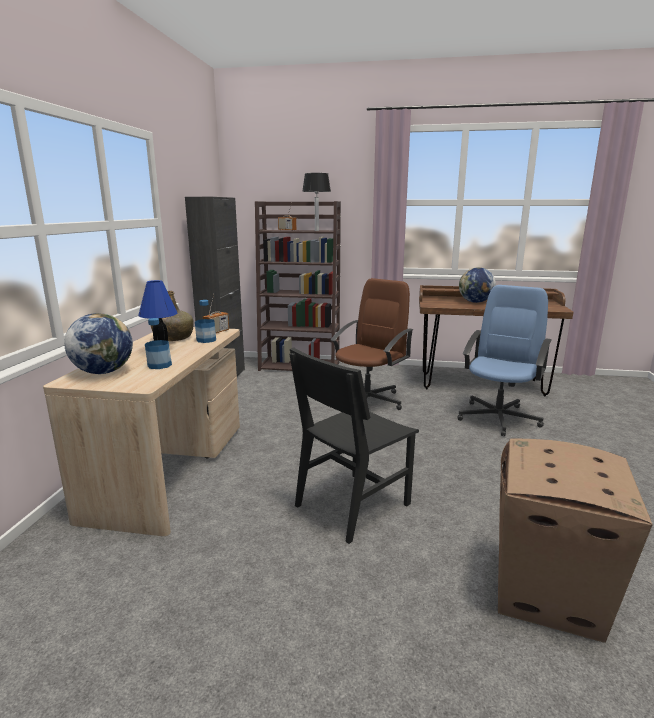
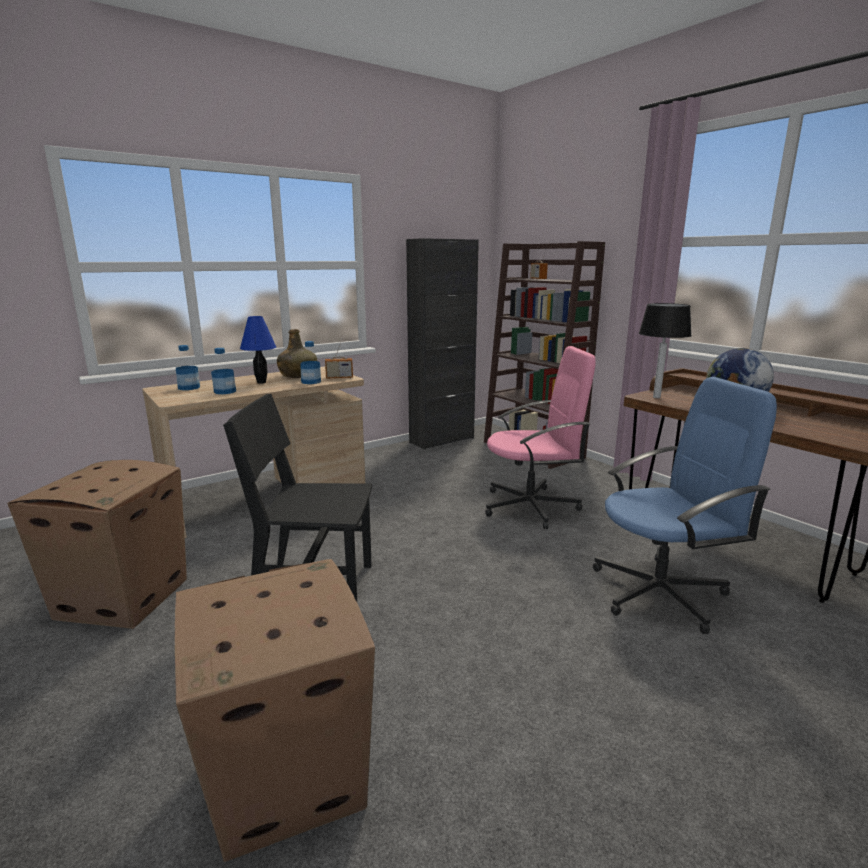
camera: 45 degrees right, 0 degrees up
globe [64,313,133,374] -> bottle [176,345,200,390]
table lamp [302,173,331,231] -> table lamp moved to [639,303,692,398]
brown office chair [330,278,413,410] -> pink office chair [485,346,596,529]
none -> cardboard box [7,460,187,629]

